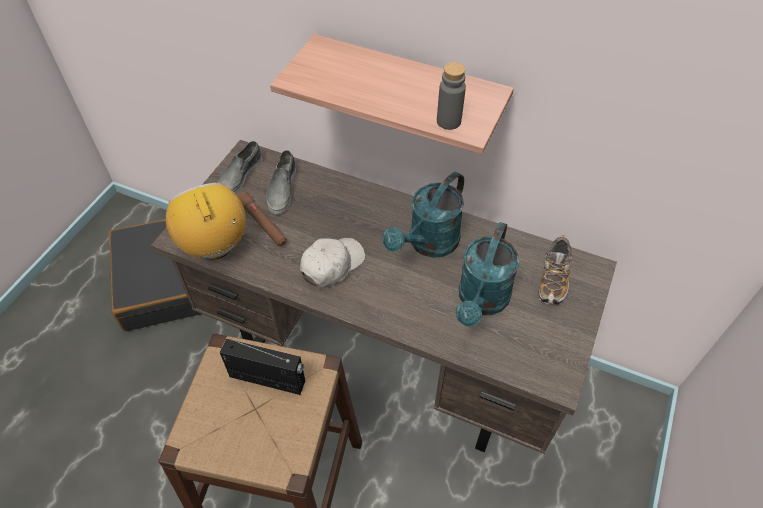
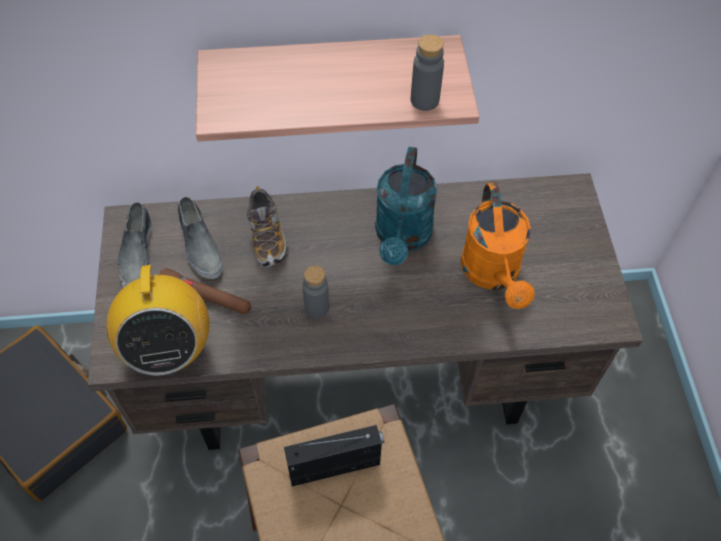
camera: 30 degrees left, 5 degrees up
radio [166,183,246,260] -> radio turned 135 degrees counterclockwise [106,264,209,376]
white cap [300,238,365,288] -> grey bottle [302,265,329,318]
turquoise watering can [456,222,519,326] -> orange watering can [460,183,535,309]
shoe [538,235,573,305] -> shoe moved to [247,186,287,267]

